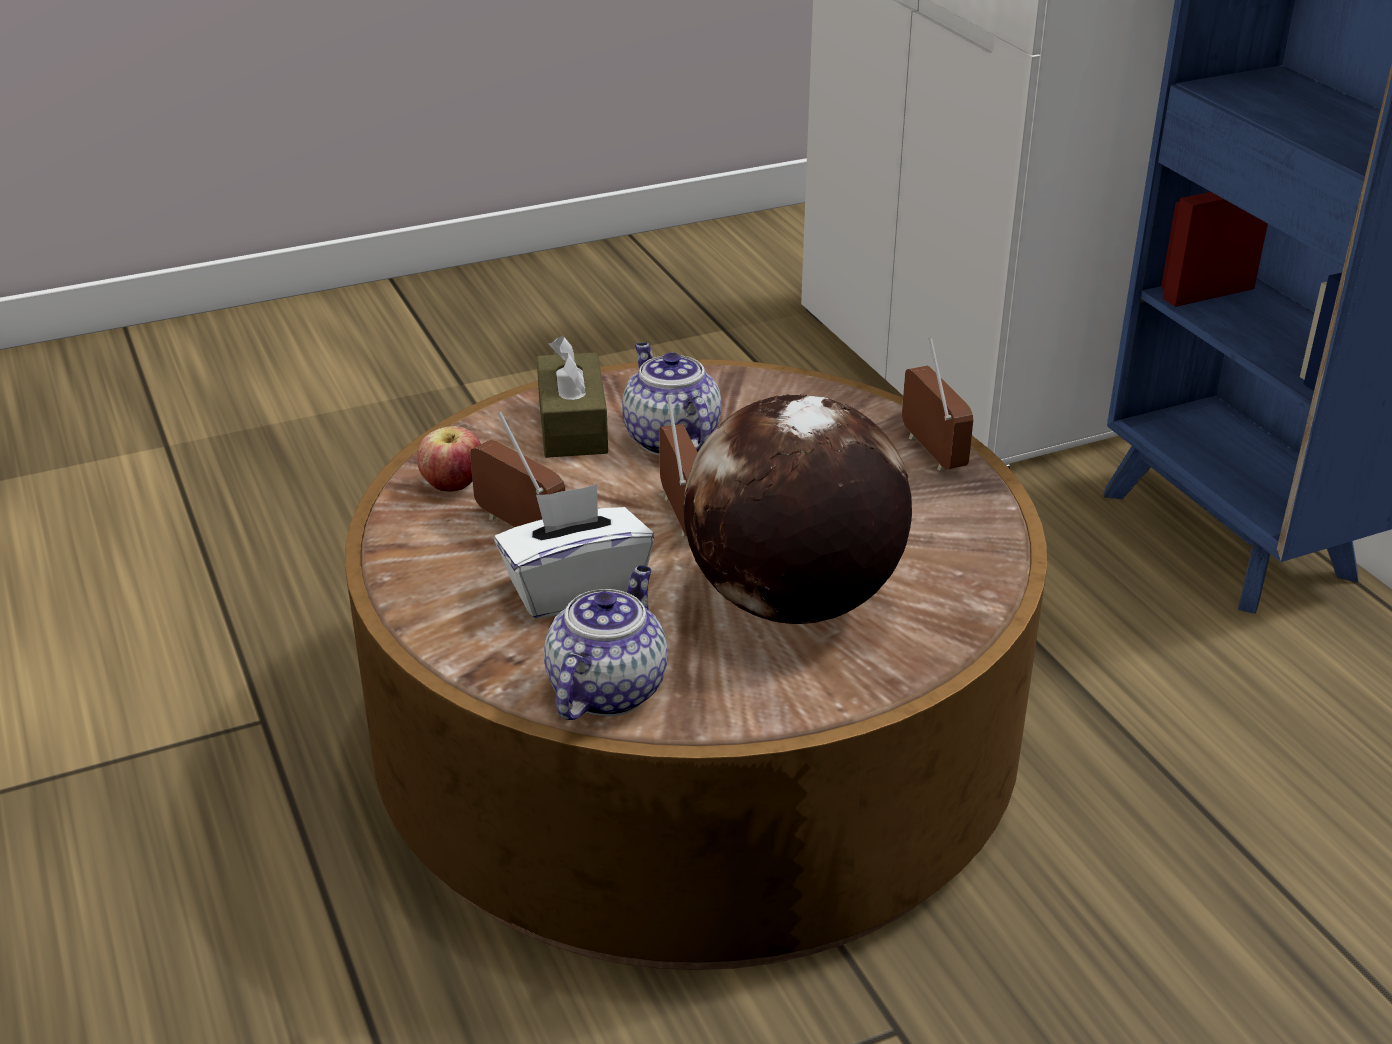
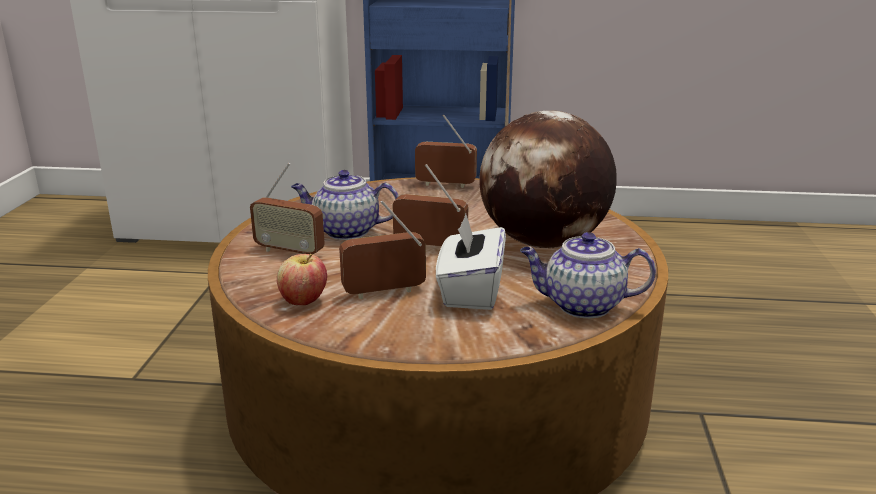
camera: 60 degrees left, 10 degrees down
brown tissue box [537,336,608,458] -> radio [250,163,325,254]
teapot [544,565,668,720] -> teapot turned 45 degrees counterclockwise [520,232,656,318]

